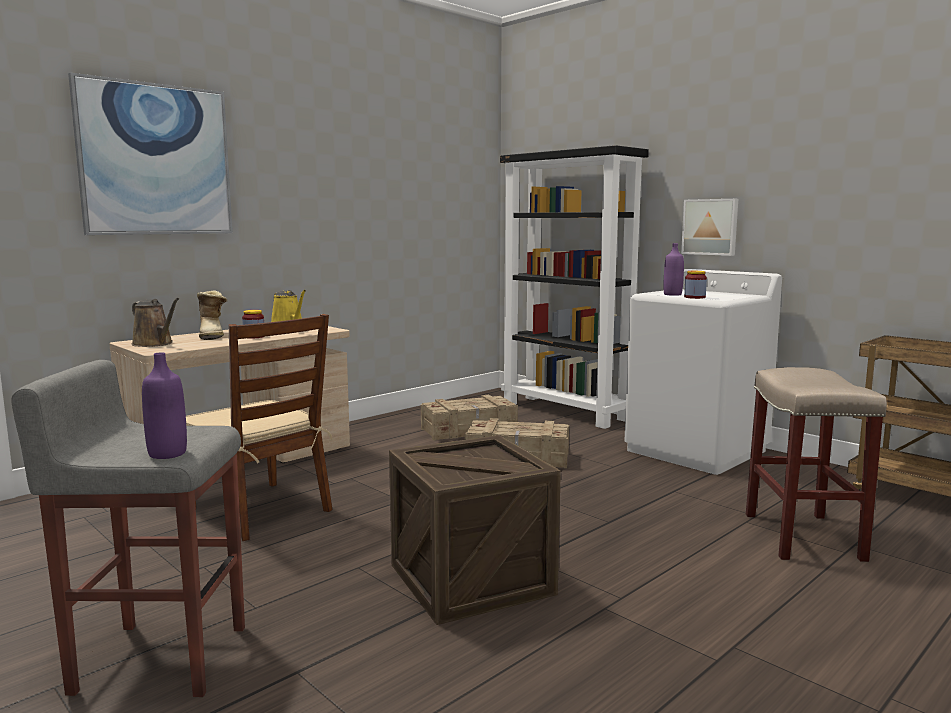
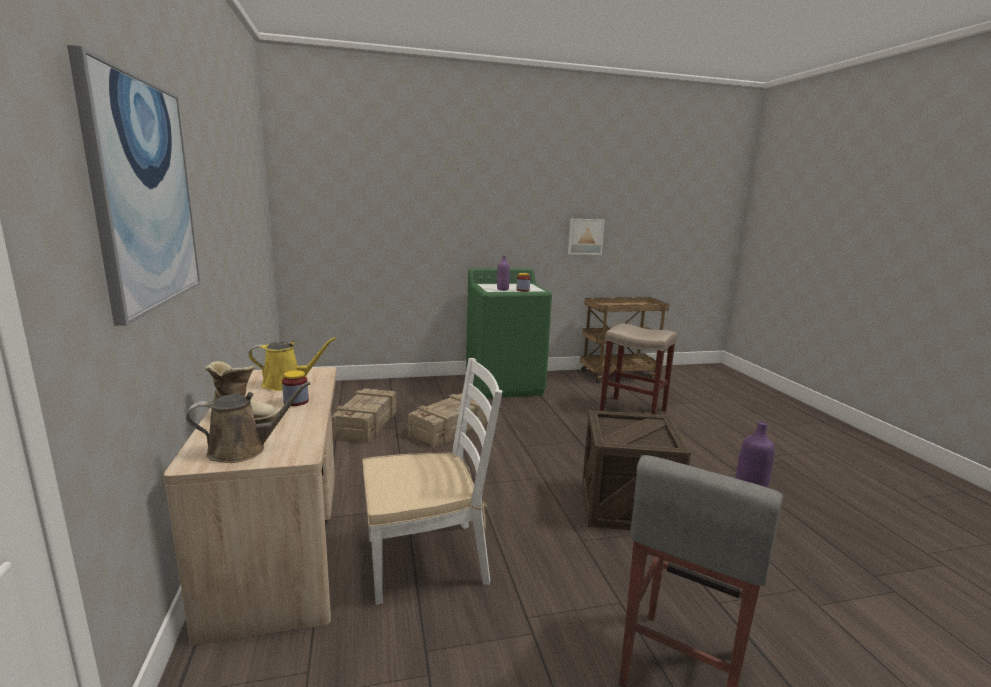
camera: 60 degrees left, 5 degrees up
brown chair [186,314,333,541] -> white chair [362,358,502,605]
black bookcase [500,145,649,429] -> none
white washing machine [624,269,782,475] -> green washing machine [466,269,552,399]
picture [681,199,738,256] -> picture moved to [568,219,605,255]

